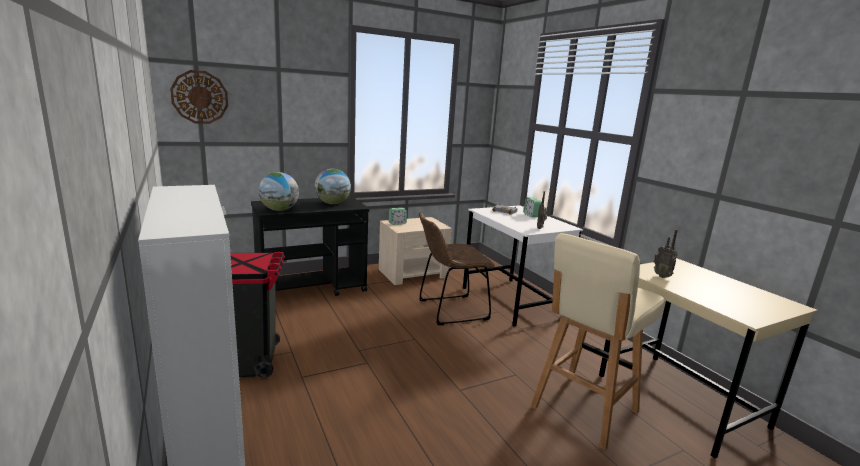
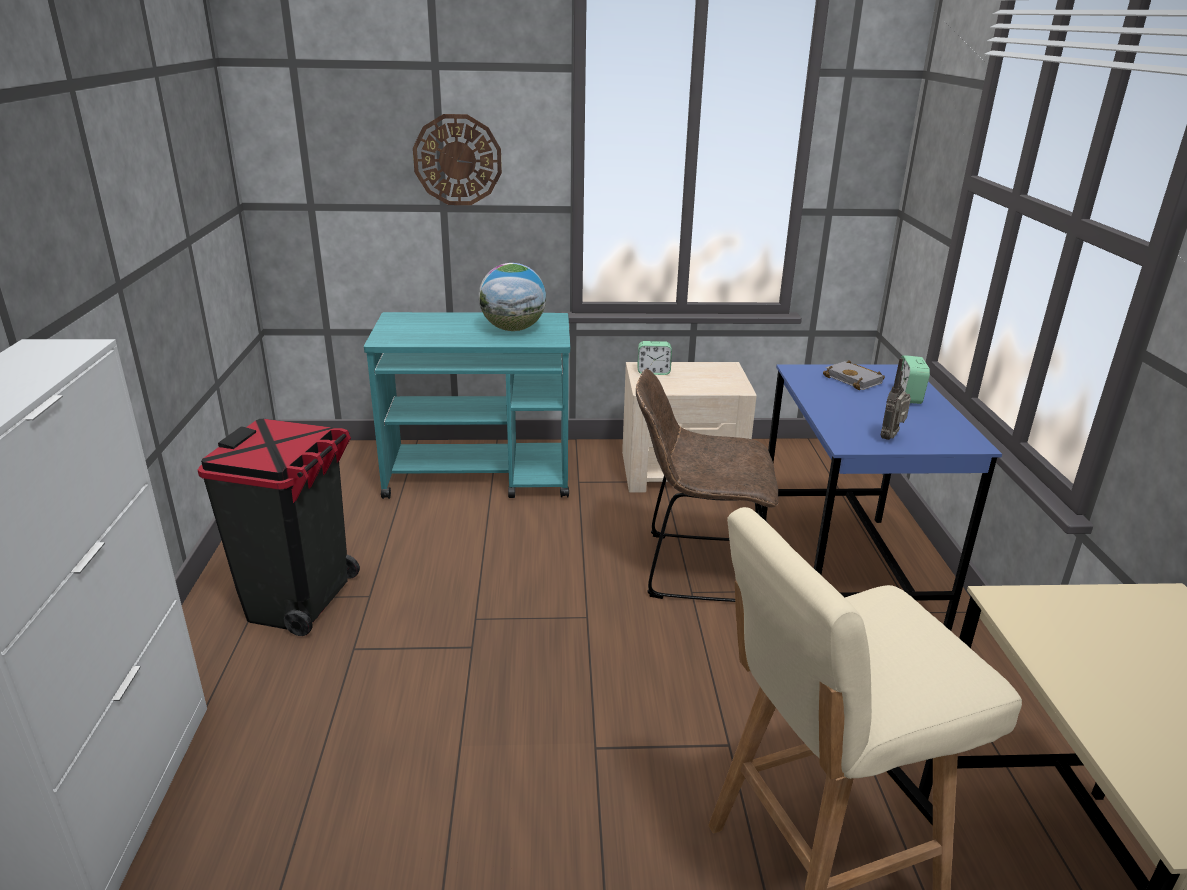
camera: 25 degrees right, 10 degrees up
wall clock [170,70,228,124] -> wall clock moved to [413,114,502,205]
black cart [251,197,370,296] -> turquoise cart [364,312,570,499]
globe [258,172,299,211] -> none
white desk [463,205,583,327] -> blue desk [761,364,1002,631]
radio [654,229,678,278] -> none

